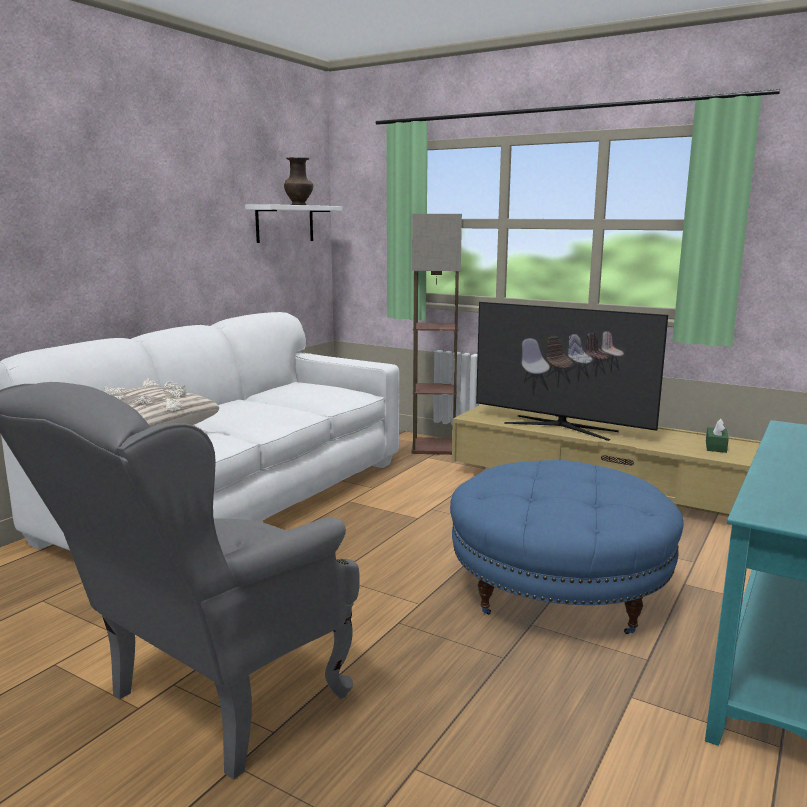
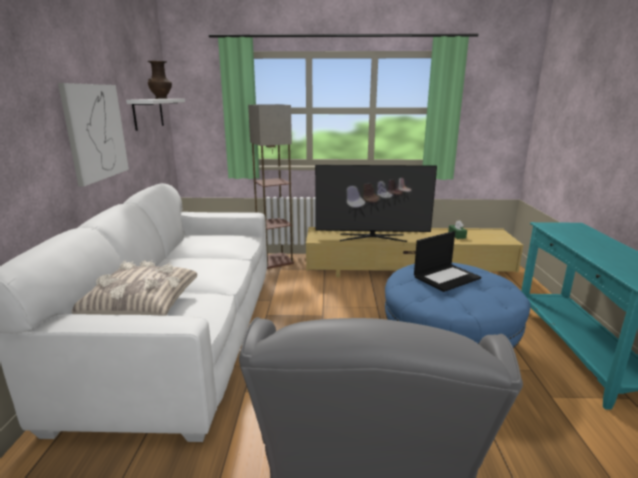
camera: 30 degrees left, 5 degrees up
none -> picture [58,83,129,187]
none -> laptop [414,231,481,292]

